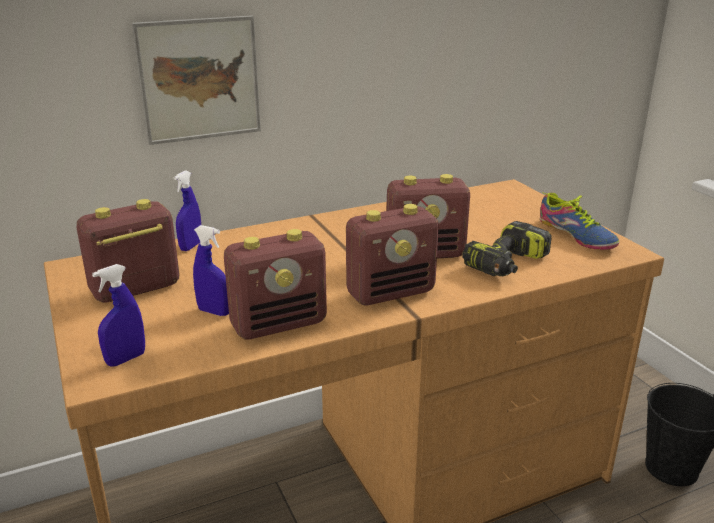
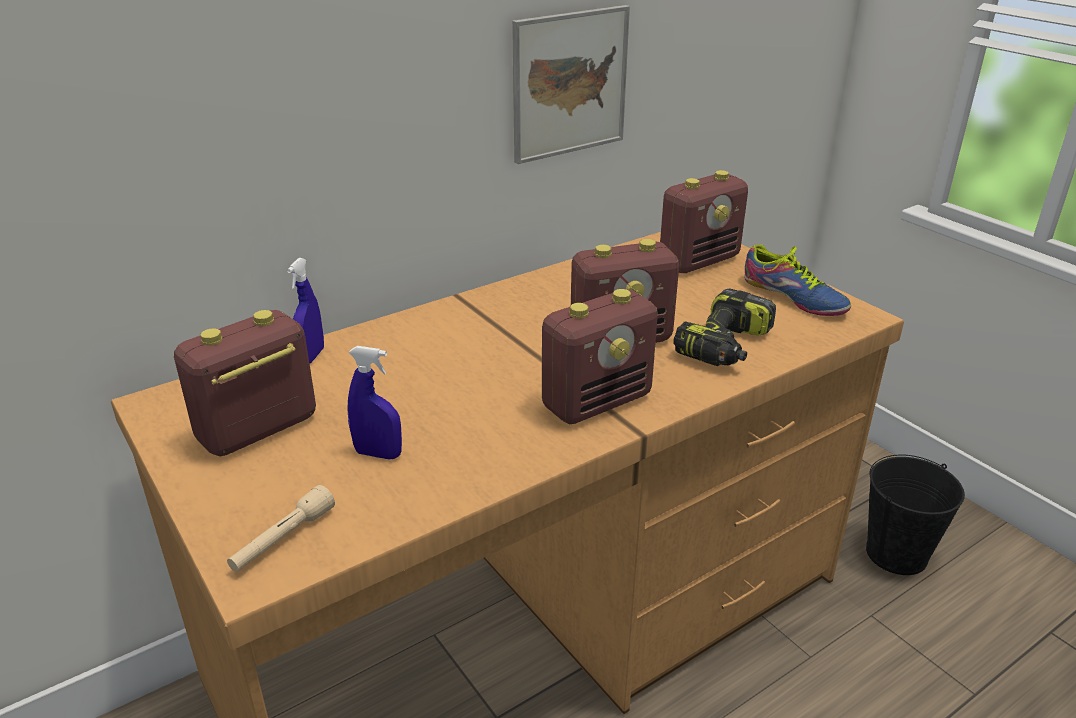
camera: 10 degrees left, 5 degrees up
blue spray bottle [92,264,145,367] -> beige flashlight [227,485,335,572]
picture [132,15,261,145] -> picture moved to [512,5,630,164]
radio [224,229,327,340] -> radio moved to [660,170,748,273]

